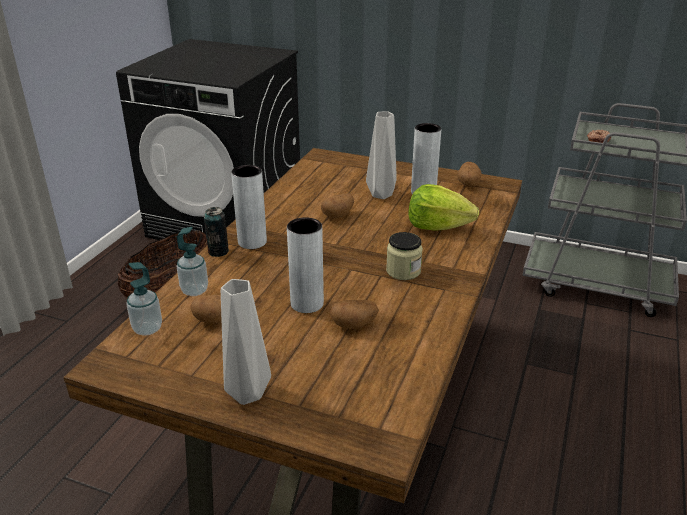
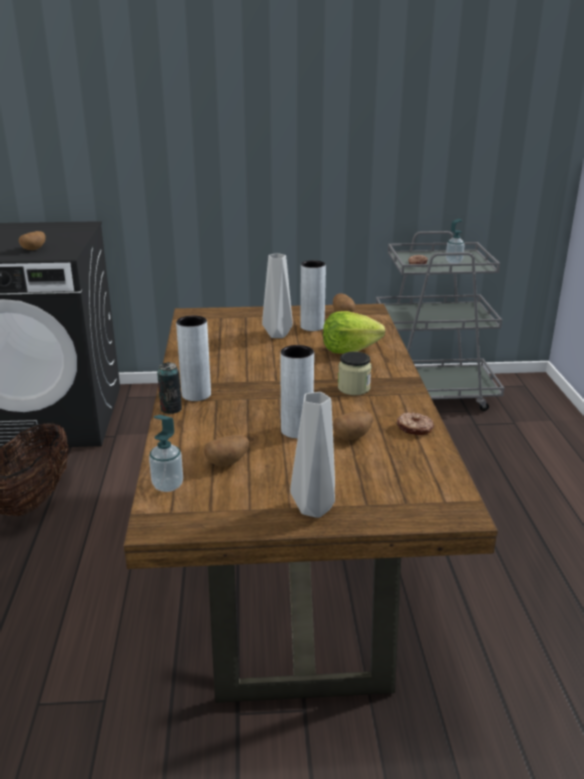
camera: 25 degrees left, 5 degrees down
soap dispenser [177,227,208,296] -> soap dispenser moved to [446,219,465,264]
potato [321,194,354,218] -> potato moved to [19,231,46,250]
none -> donut [397,412,434,435]

